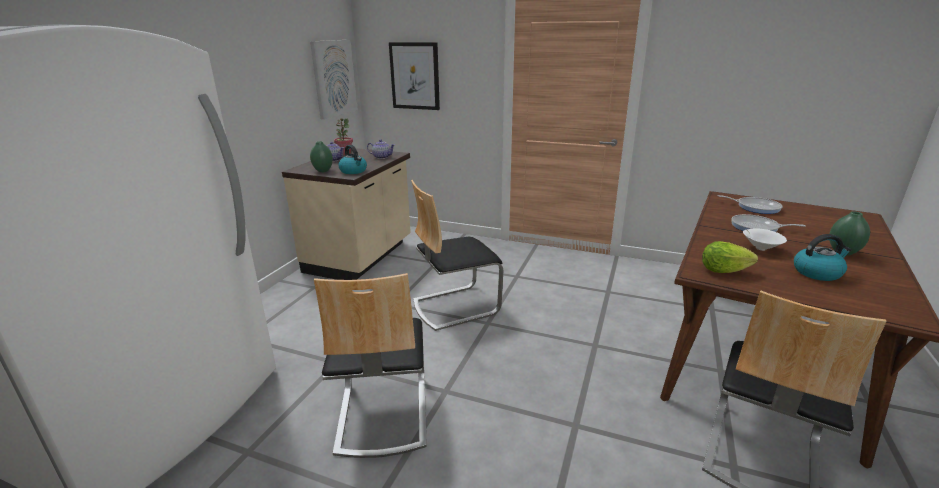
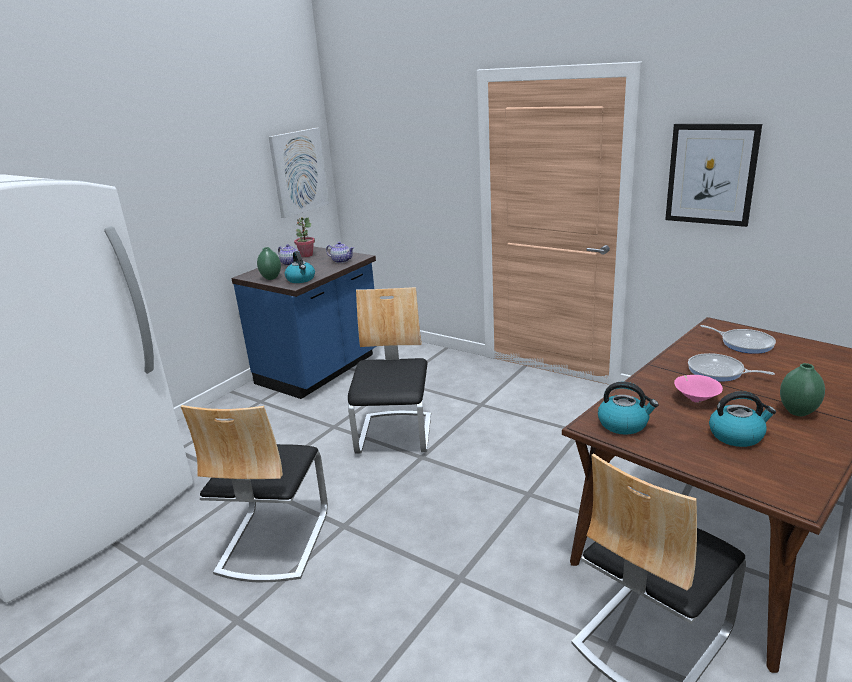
camera: 15 degrees right, 0 degrees up
beige counter [282,148,411,280] -> blue counter [231,247,377,399]
picture [389,42,440,110] -> picture moved to [665,124,762,227]
chair [411,180,503,331] -> chair turned 105 degrees clockwise [348,287,431,454]
lettuce [702,241,758,273] -> kettle [598,382,659,435]
white bowl [743,228,787,251] -> pink bowl [674,375,723,403]

